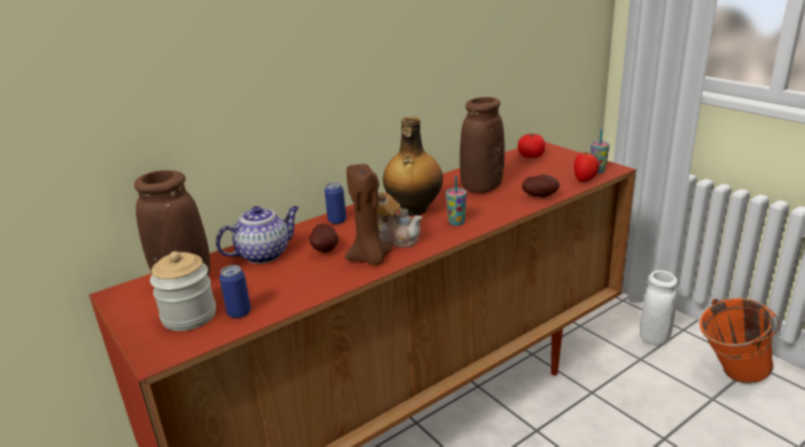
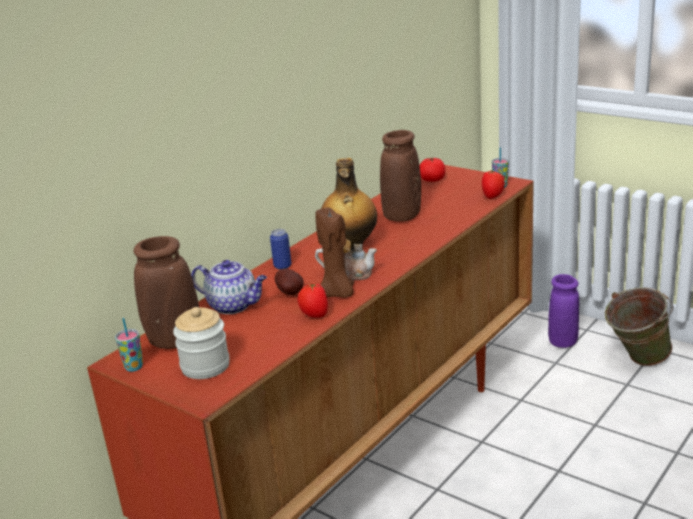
camera: 15 degrees left, 0 degrees up
teapot [216,206,299,264] -> teapot turned 75 degrees clockwise [191,260,267,314]
can [219,265,251,318] -> none
cup [446,176,467,225] -> cup moved to [115,318,143,372]
potato [522,174,560,197] -> none
white vase [640,270,678,345] -> purple vase [548,274,579,348]
orange bucket [699,298,779,384] -> green bucket [605,287,673,366]
none -> tomato [298,283,328,318]

